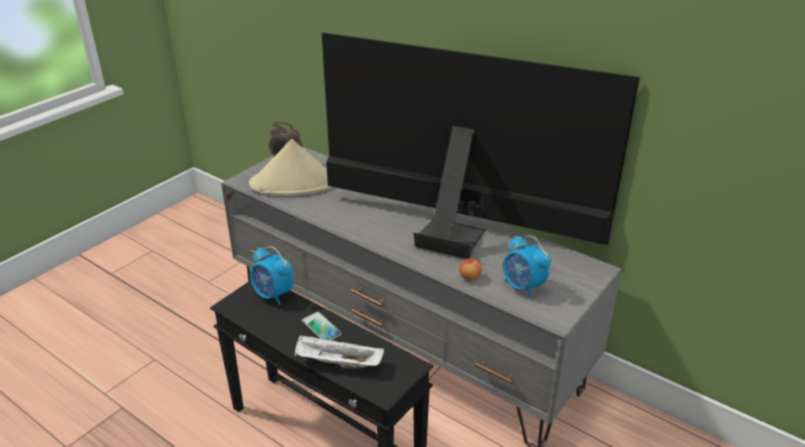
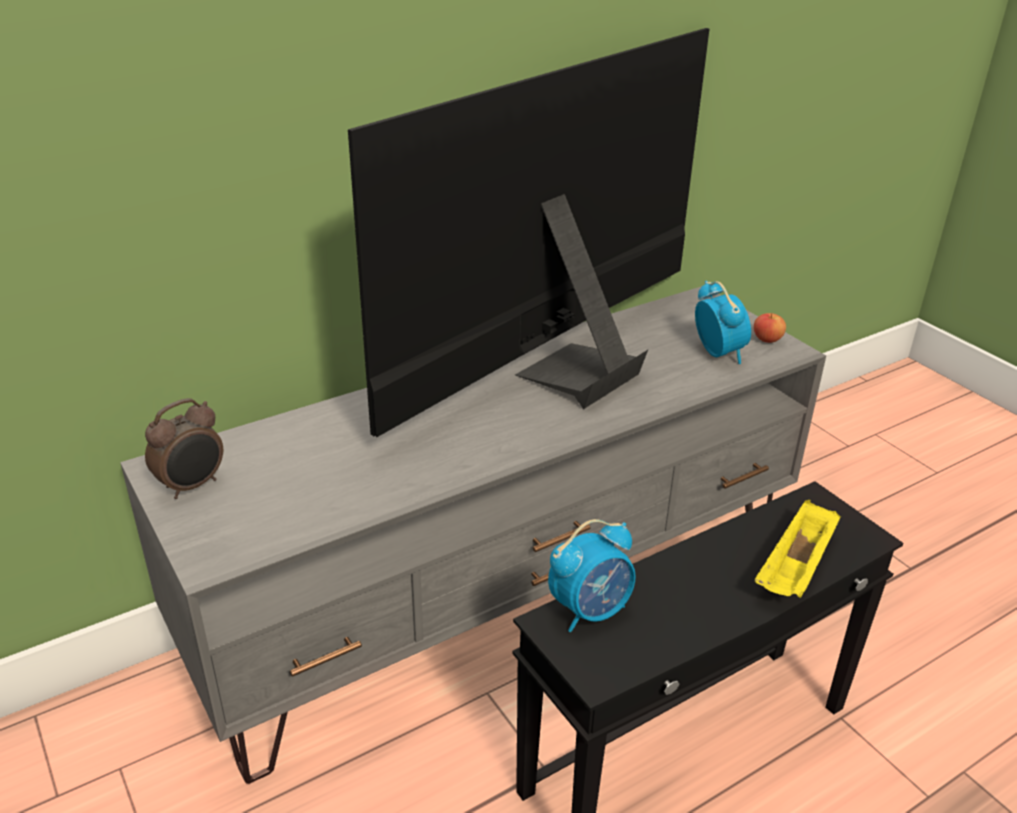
camera: 70 degrees left, 0 degrees up
beige hat [249,139,332,196] -> none
white tray [294,335,384,368] -> yellow tray [755,500,841,598]
phone [302,311,342,341] -> none
apple [459,259,482,280] -> apple moved to [754,313,786,343]
alarm clock [503,236,551,298] -> alarm clock turned 90 degrees counterclockwise [695,281,751,364]

